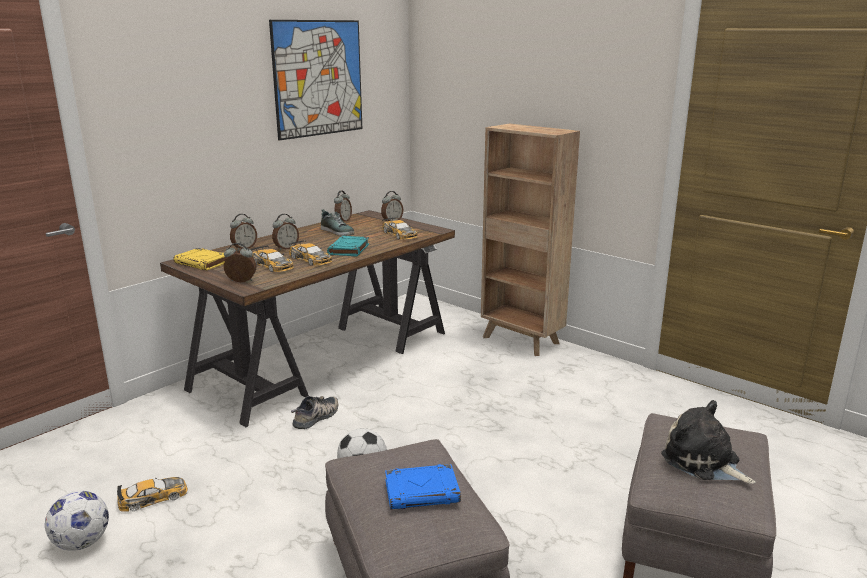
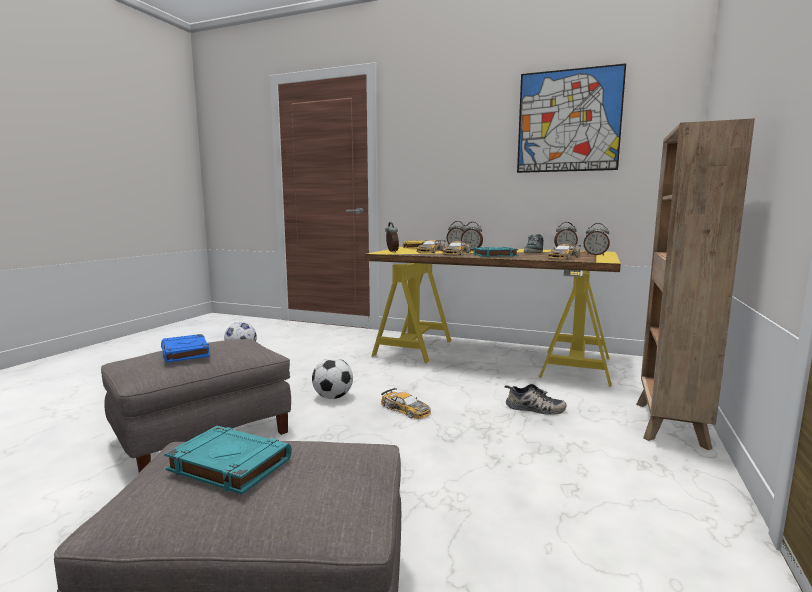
camera: 70 degrees right, 10 degrees down
toy car [117,477,188,512] -> toy car moved to [381,388,431,419]
brown desk [160,210,455,427] -> yellow desk [366,247,621,387]
shoe [291,396,338,429] -> shoe moved to [504,384,567,415]
plush toy [661,400,755,484] -> turquoise book [164,426,292,494]

